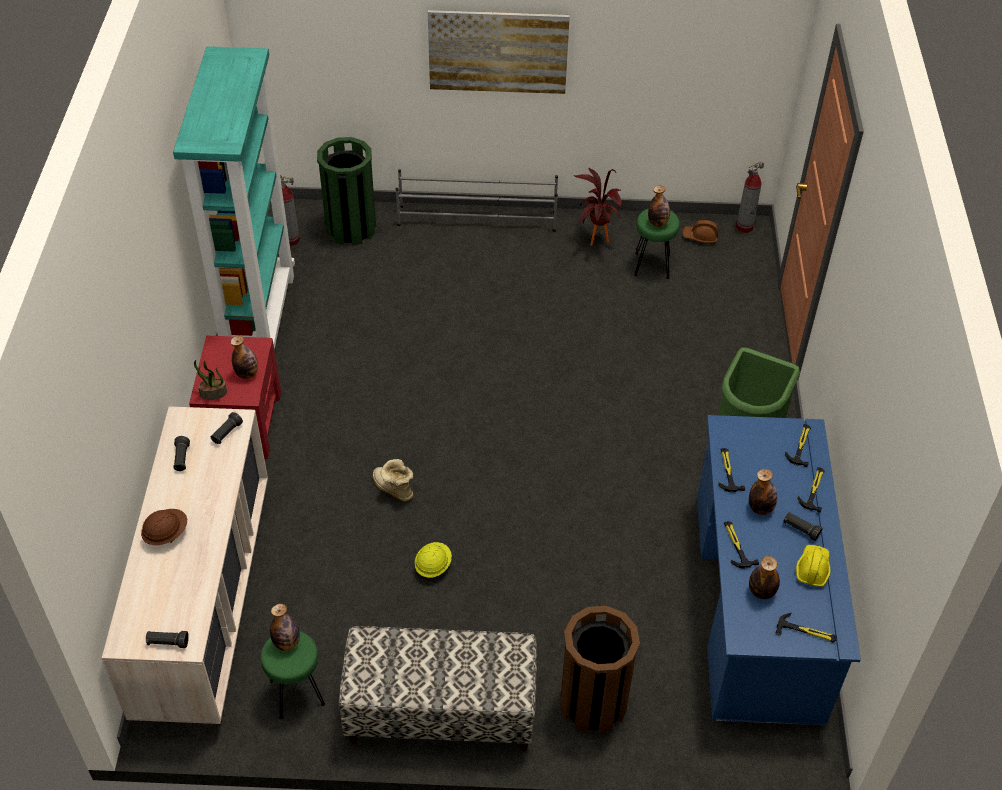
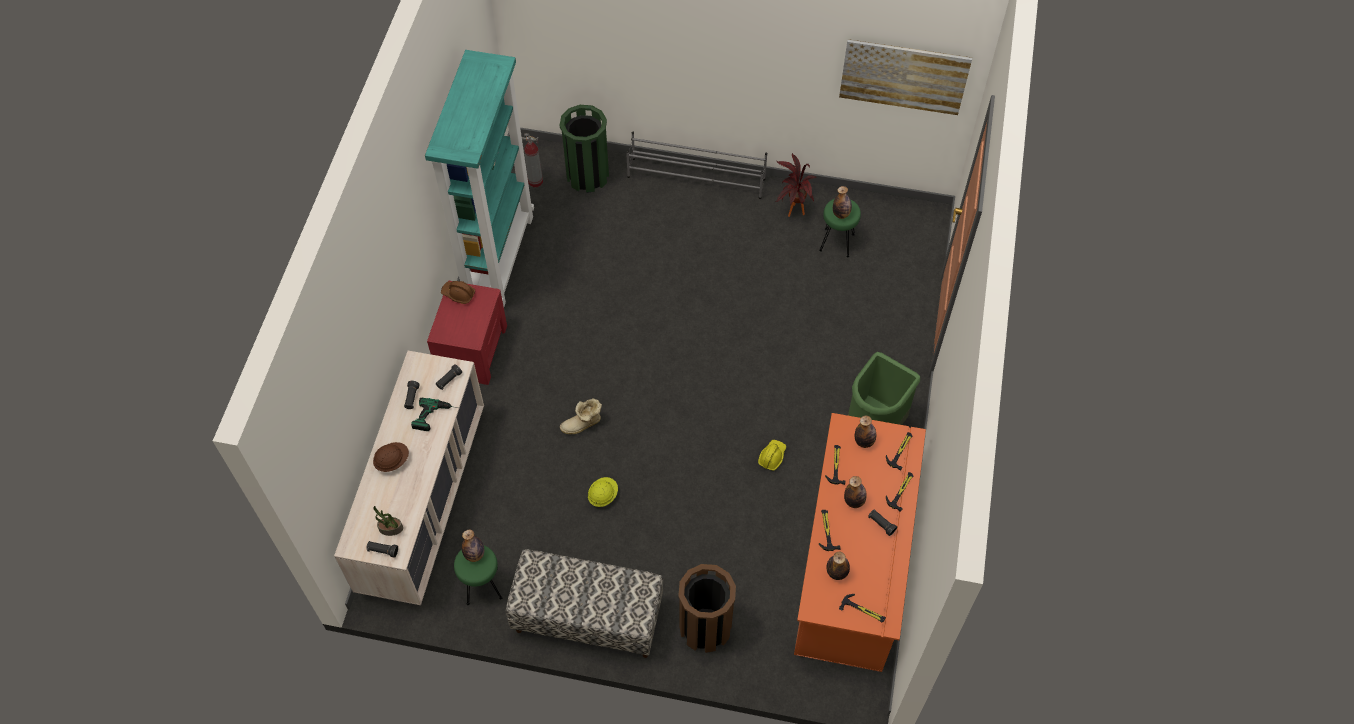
camera: 10 degrees right, 10 degrees up
potted plant [194,360,227,400] -> potted plant moved to [373,506,403,536]
bottle [231,336,258,379] -> bottle moved to [855,416,876,448]
boot [372,459,414,502] -> boot turned 75 degrees counterclockwise [560,398,602,434]
picture [428,10,570,94] -> picture moved to [839,39,972,115]
brown hard hat [682,220,718,245] -> brown hard hat moved to [441,281,475,304]
blue desk [697,415,861,725] -> orange desk [794,413,926,672]
fire extinguisher [736,161,764,233] -> none
yellow hard hat [796,545,831,587] -> yellow hard hat moved to [758,440,786,471]
none -> power drill [411,398,458,431]

